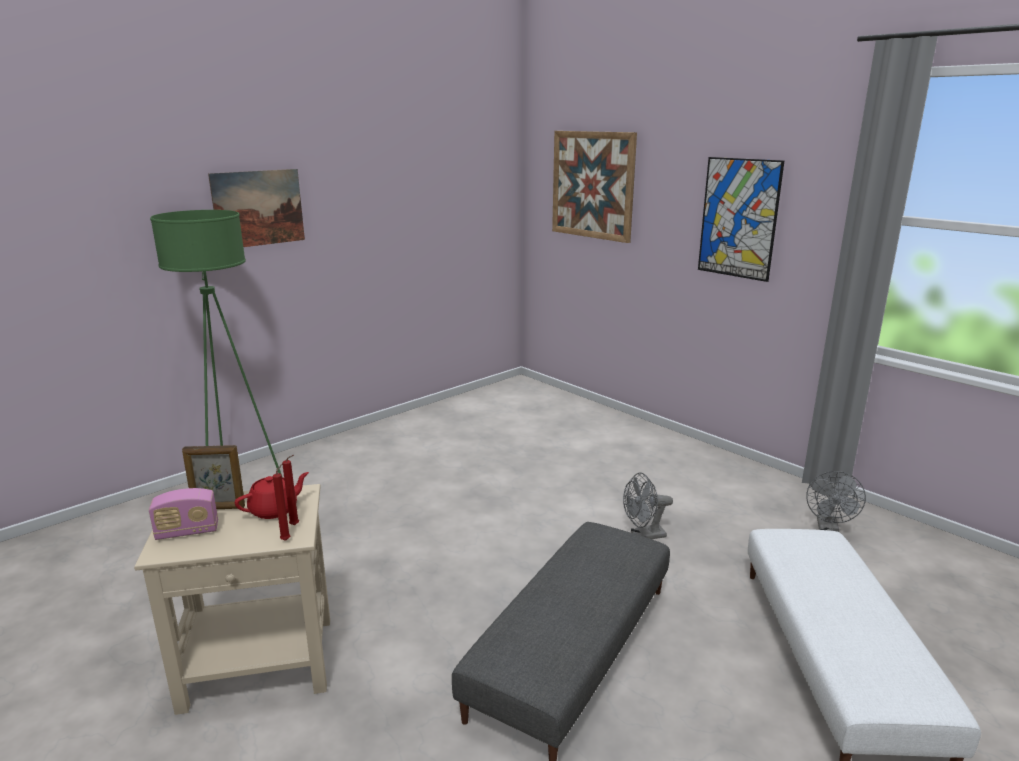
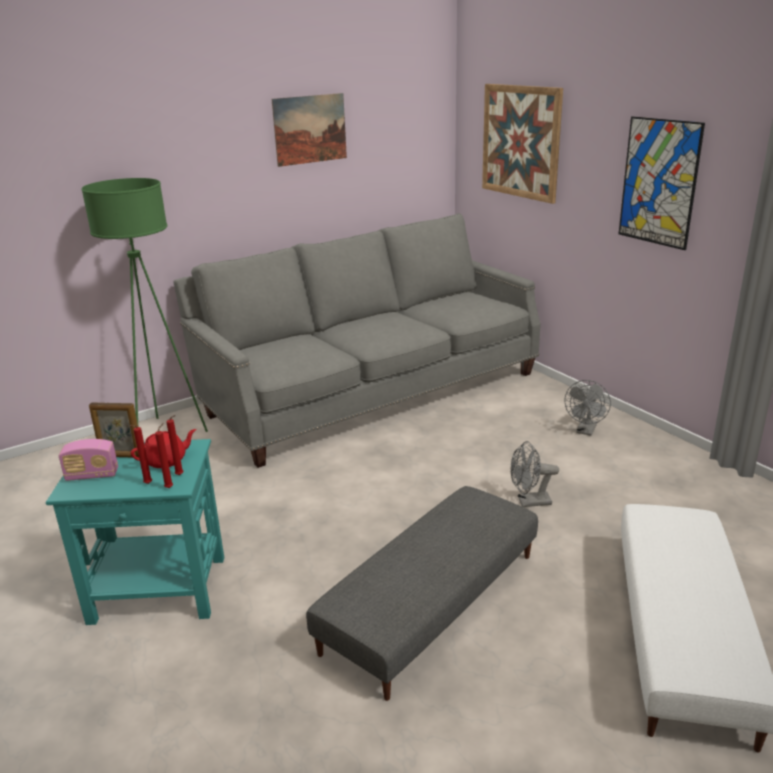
camera: 10 degrees right, 5 degrees up
beige side table [134,484,330,715] -> turquoise side table [46,439,224,625]
picture [208,169,305,247] -> picture moved to [271,93,347,167]
grey fan [806,471,866,532] -> grey fan moved to [565,380,611,436]
none -> red candle [129,425,152,484]
none -> grey sofa [173,213,541,468]

